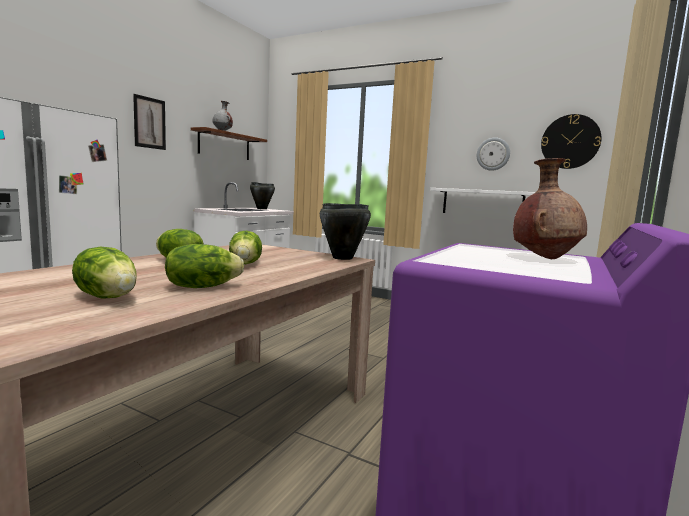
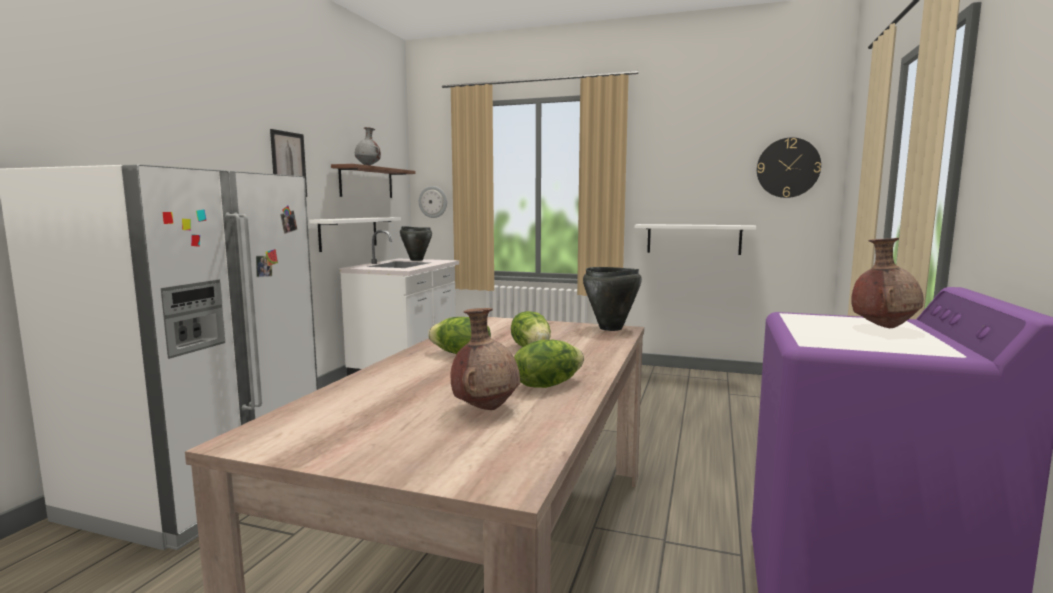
camera: 10 degrees left, 0 degrees up
lettuce [72,246,137,299] -> brown vase [451,308,520,410]
wall clock [477,138,510,171] -> wall clock moved to [419,186,447,218]
none -> white shelf [309,217,401,252]

